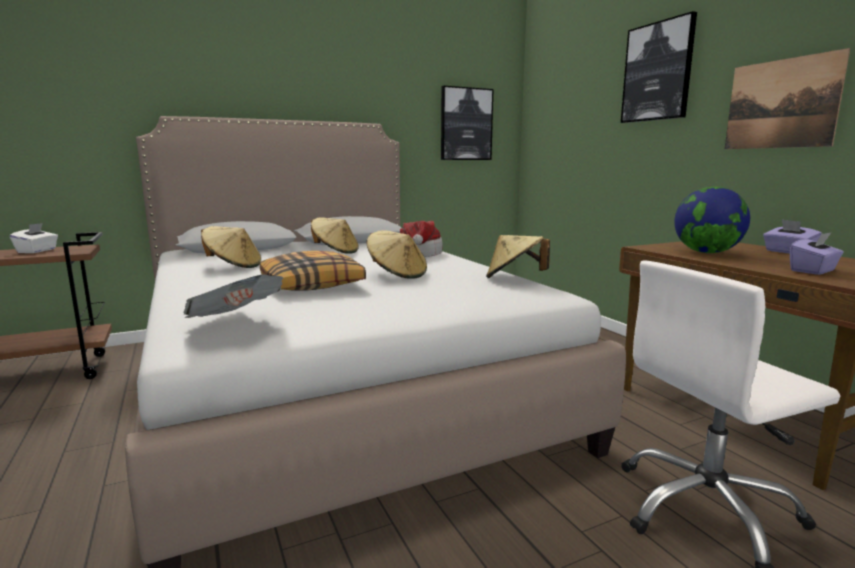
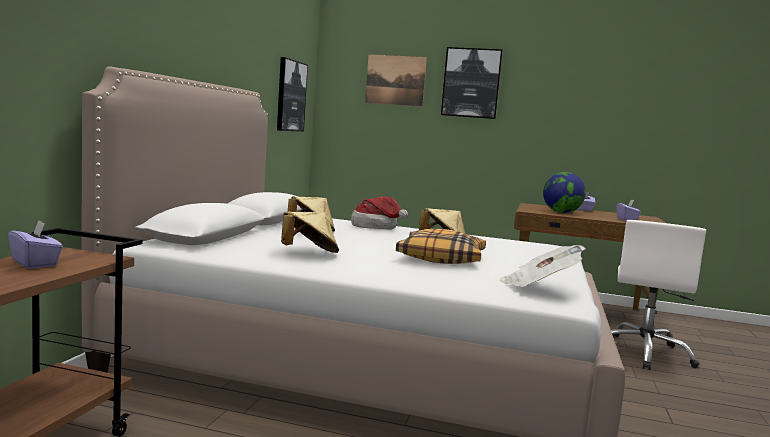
camera: 50 degrees left, 5 degrees down
white tissue box [10,223,58,253] -> purple tissue box [8,220,63,269]
beige hat [486,235,550,278] -> none
picture [725,48,850,149] -> picture moved to [365,54,427,107]

